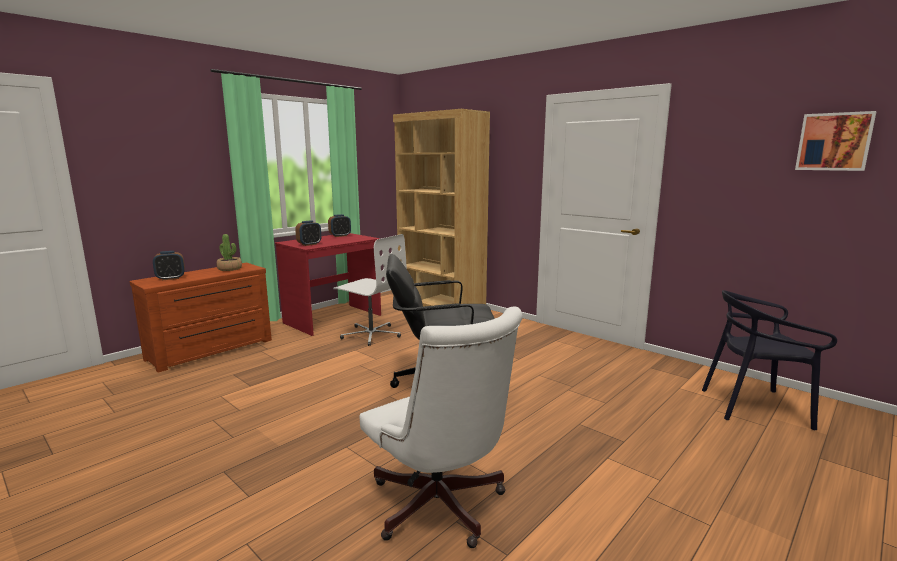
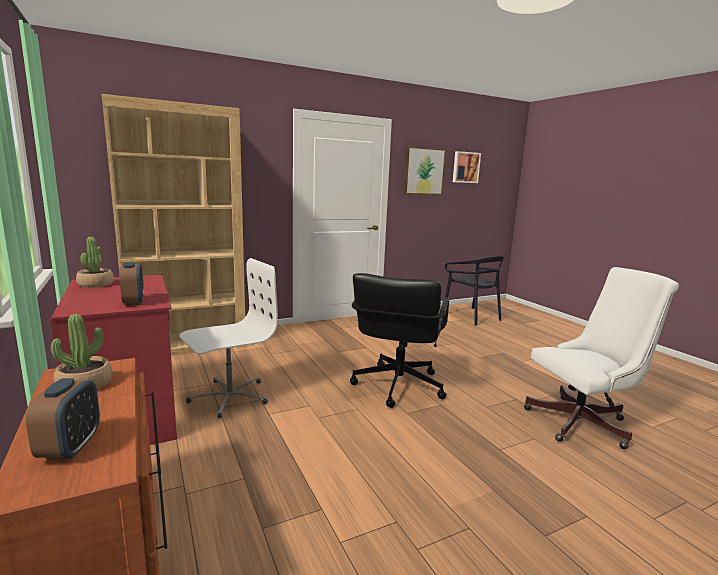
camera: 70 degrees left, 0 degrees up
alarm clock [328,214,351,237] -> potted plant [76,237,114,288]
black chair [702,290,837,430] -> black chair turned 60 degrees counterclockwise [445,256,505,326]
none -> picture [404,146,446,195]

